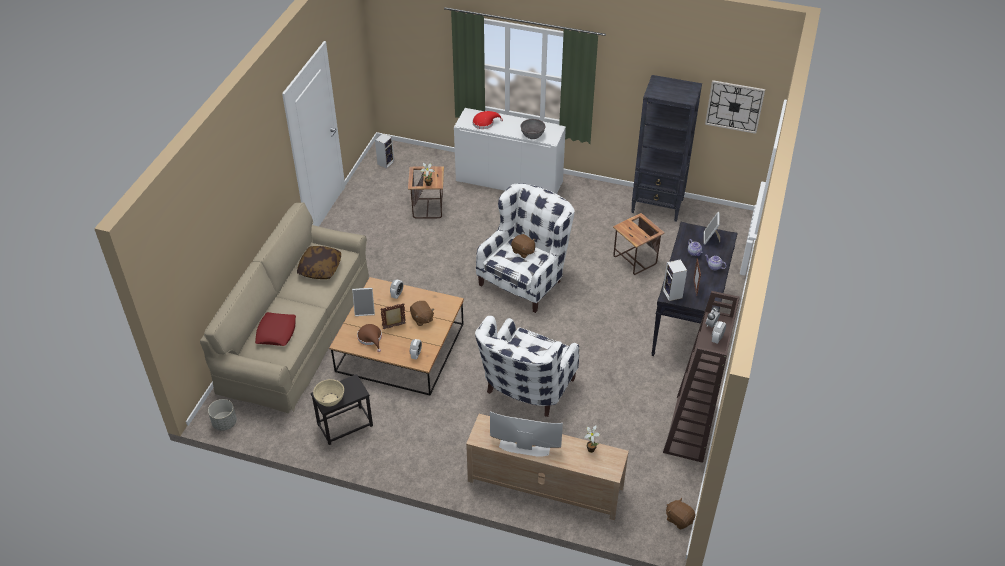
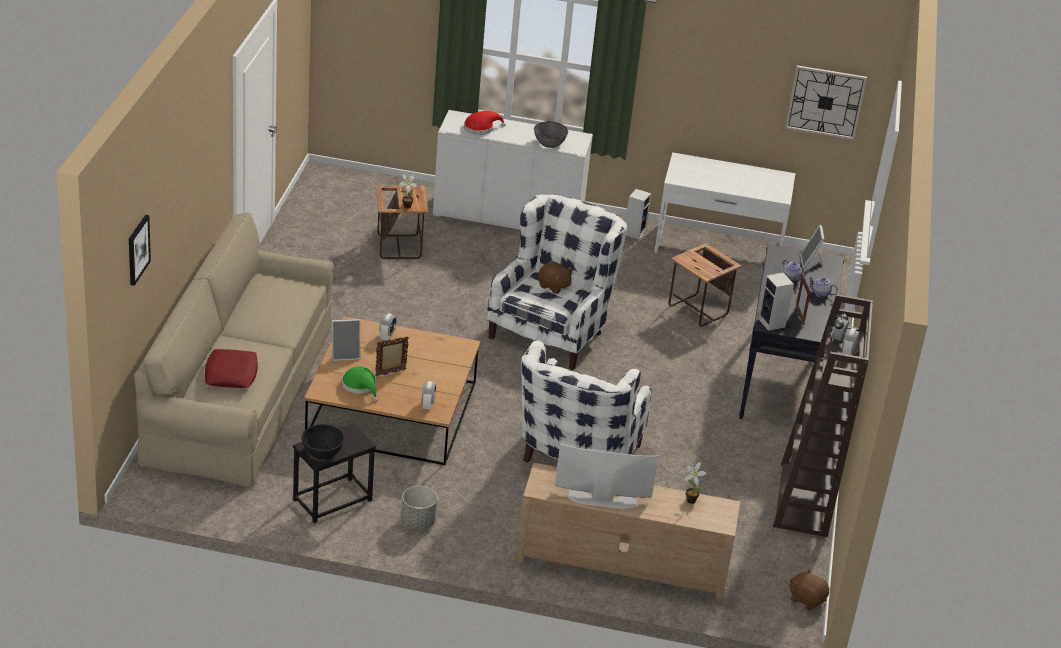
camera: 10 degrees left, 10 degrees down
grey planter [208,399,237,431] -> grey planter moved to [401,486,437,530]
pillow [297,246,341,279] -> none
beige bowl [313,379,344,407] -> black bowl [302,424,345,459]
brown hat [357,324,382,352] -> green hat [342,367,378,402]
speaker [375,133,394,168] -> speaker moved to [625,189,651,239]
brown plush toy [410,301,434,326] -> none
black bookcase [631,75,702,222] -> white desk [654,152,795,253]
none -> picture [129,215,151,286]

